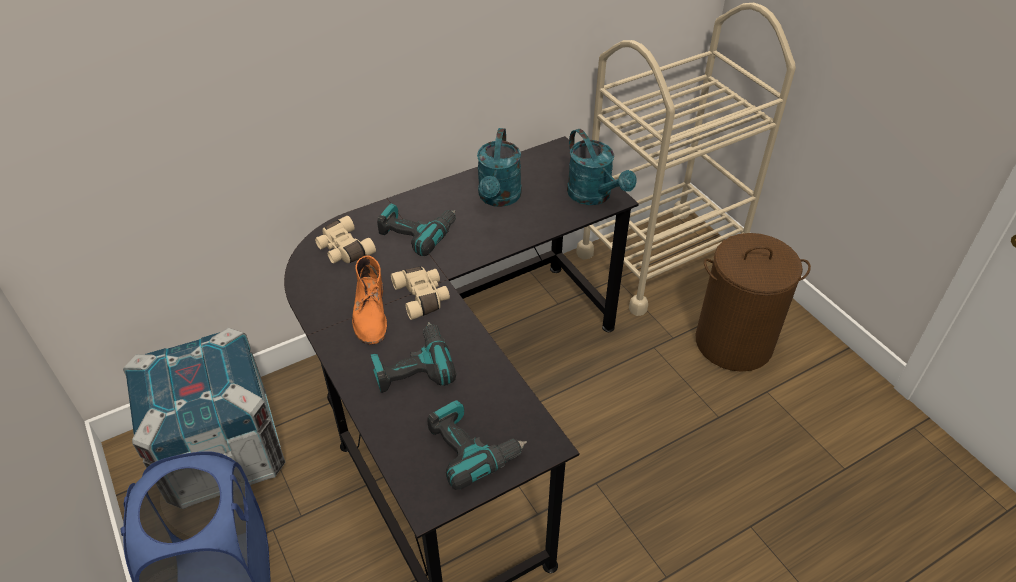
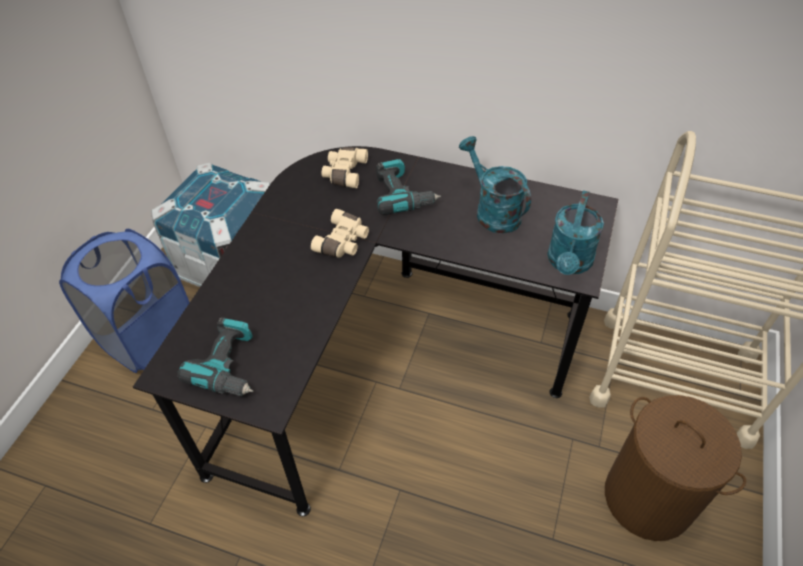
camera: 50 degrees right, 5 degrees up
orange boot [352,255,387,345] -> none
power drill [371,322,456,393] -> none
turquoise watering can [477,128,522,207] -> turquoise watering can turned 90 degrees clockwise [459,136,531,234]

